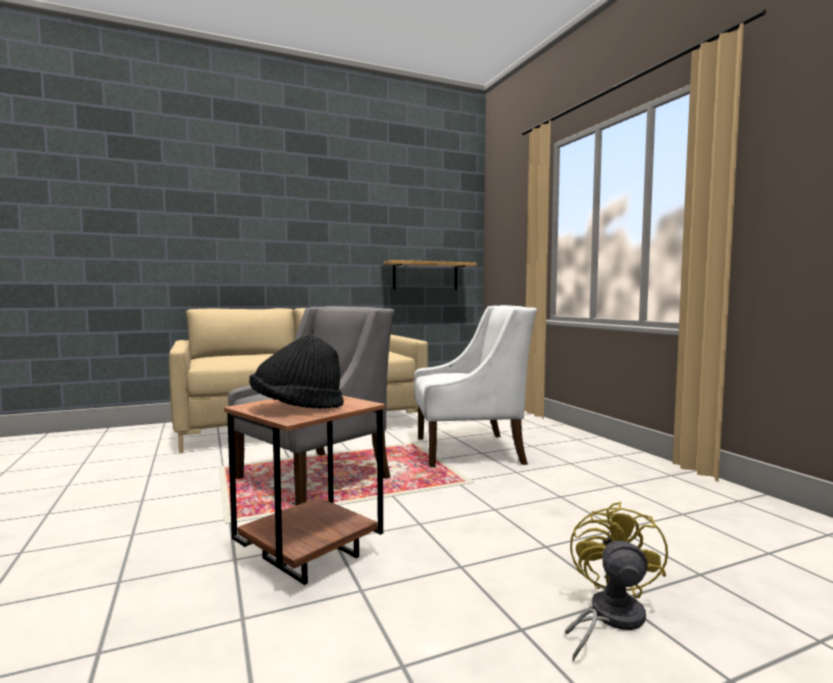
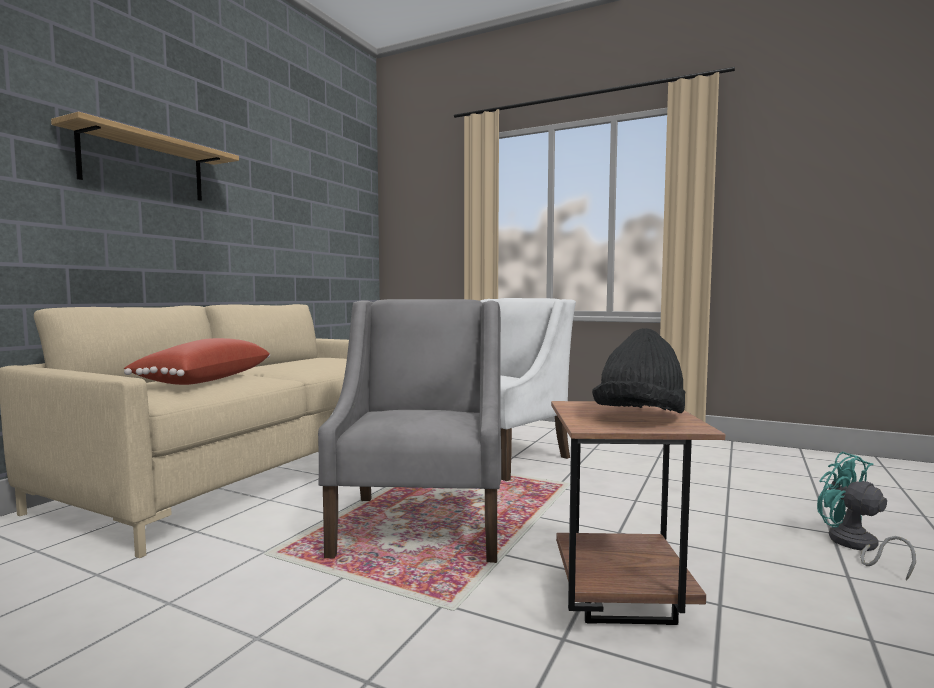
camera: 40 degrees left, 0 degrees up
shelf [383,260,476,290] -> shelf moved to [51,112,239,201]
yellow fan [565,502,668,662] -> turquoise fan [817,452,916,581]
none -> red pillow [124,338,270,385]

